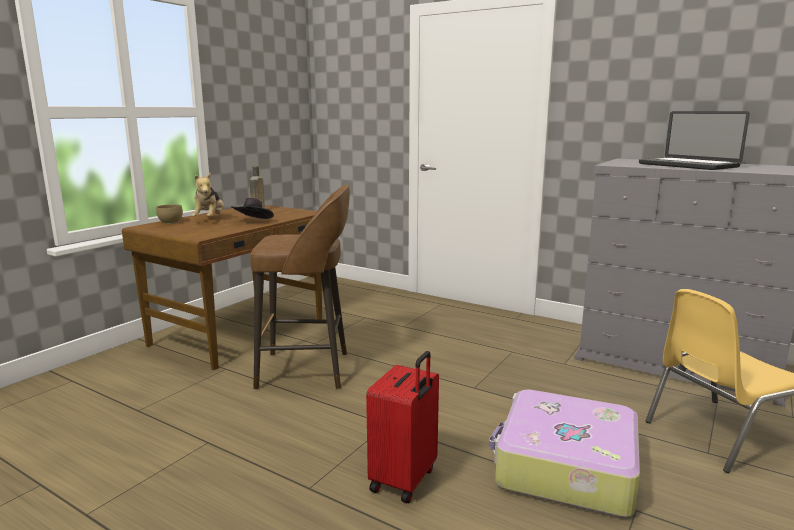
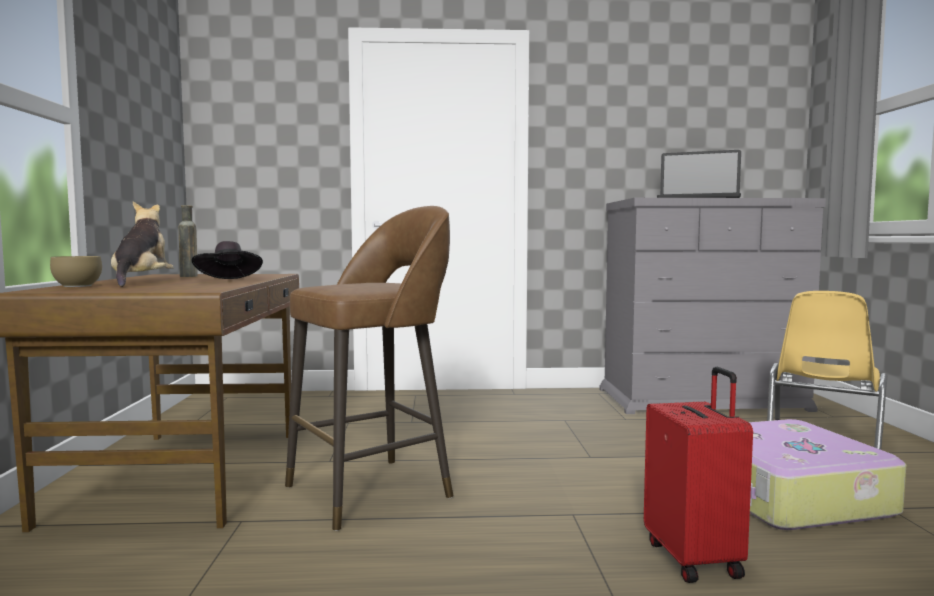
camera: 35 degrees left, 10 degrees down
plush toy [191,173,224,217] -> plush toy turned 150 degrees counterclockwise [111,201,174,287]

